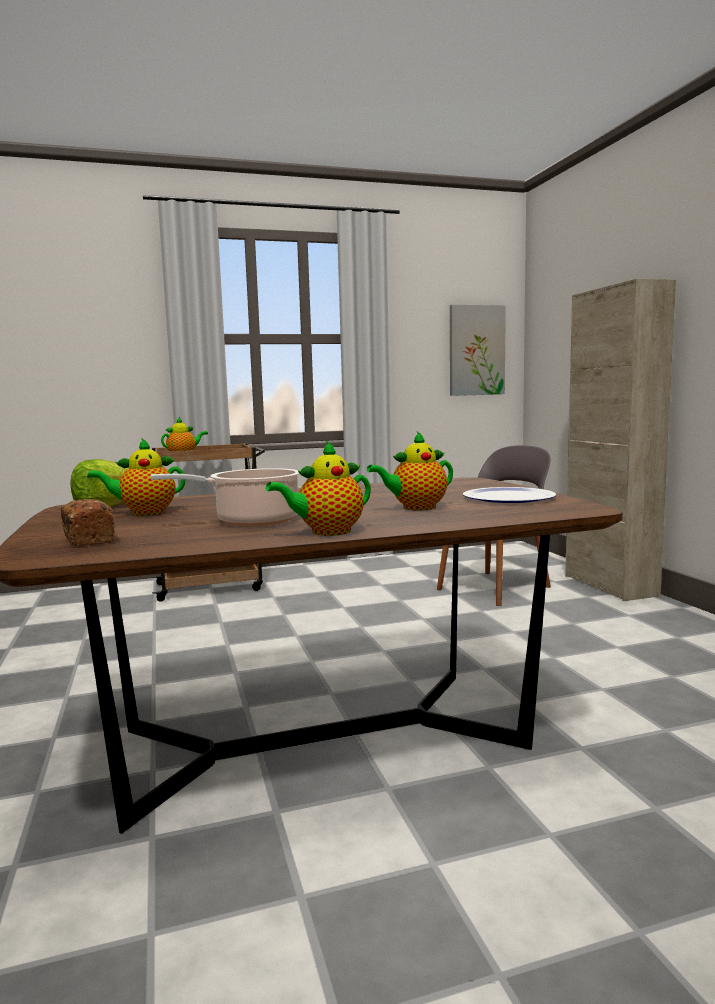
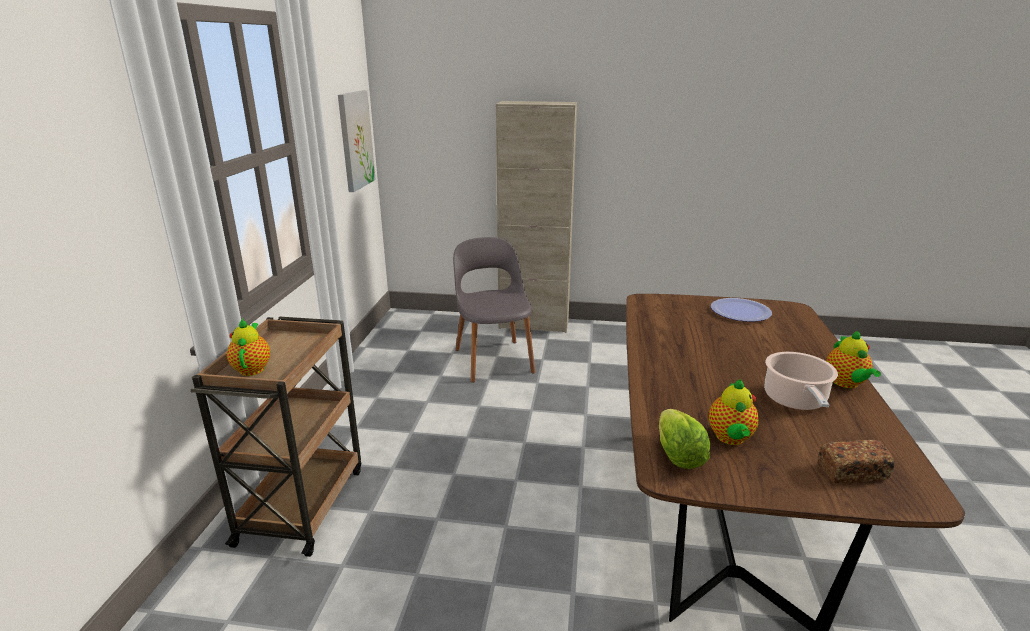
camera: 65 degrees left, 15 degrees up
teapot [367,431,453,511] -> none

